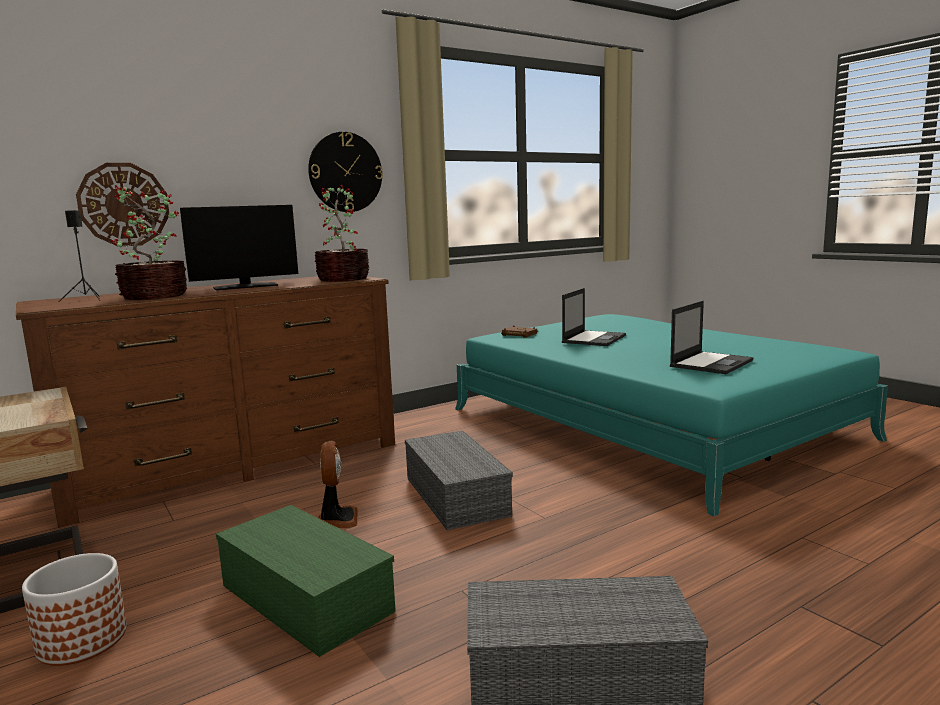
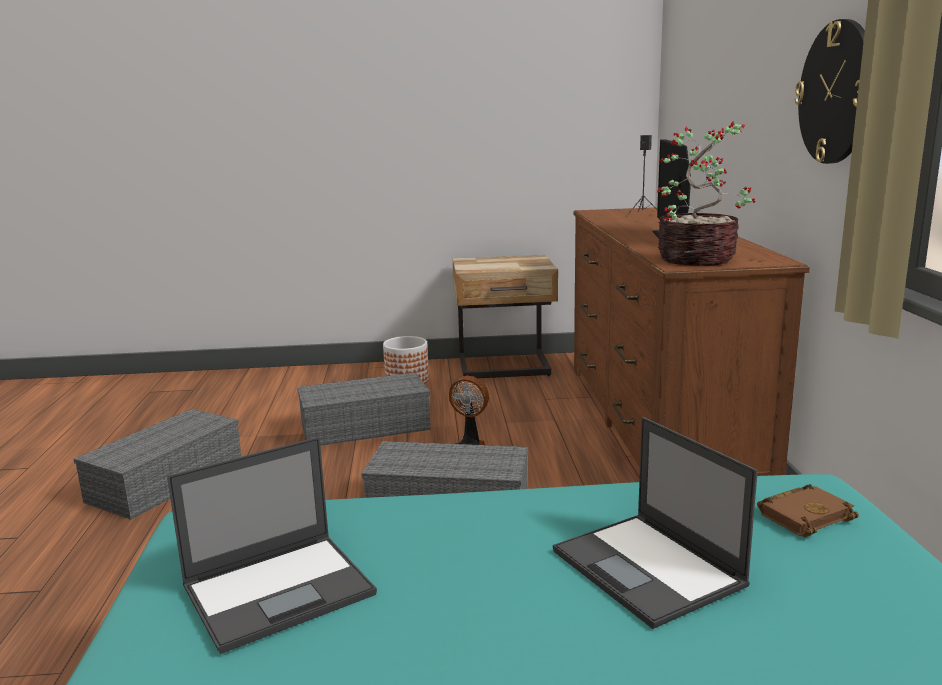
camera: 120 degrees right, 5 degrees up
wall clock [76,163,169,247] -> none
potted plant [112,185,187,300] -> none
green storage box [216,505,396,657] -> grey storage box [297,372,431,446]
laptop [670,301,753,374] -> laptop turned 105 degrees counterclockwise [167,437,377,654]

